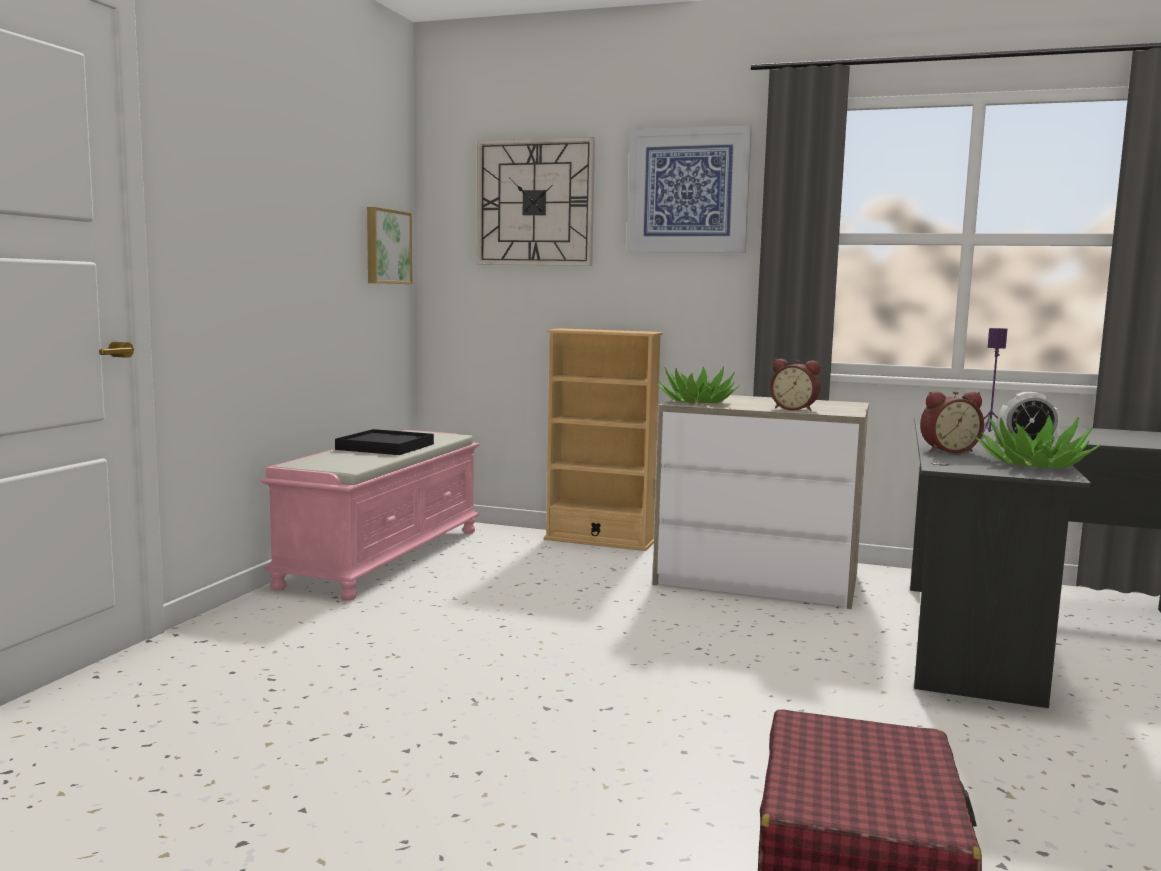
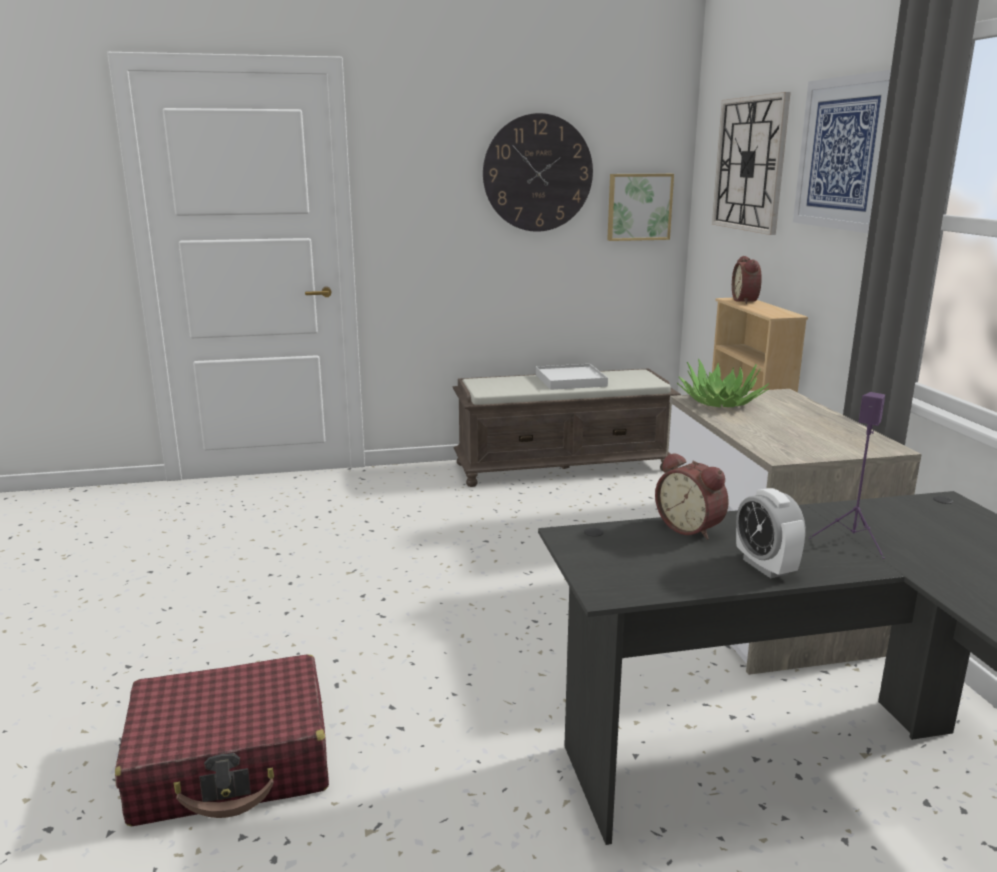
camera: 60 degrees right, 10 degrees up
pink bench [261,430,480,601] -> brown bench [453,368,681,487]
black tray [335,429,434,455] -> white tray [536,364,608,390]
alarm clock [770,359,821,411] -> alarm clock moved to [732,256,762,304]
potted plant [973,415,1101,468] -> none
none -> wall clock [483,113,593,232]

